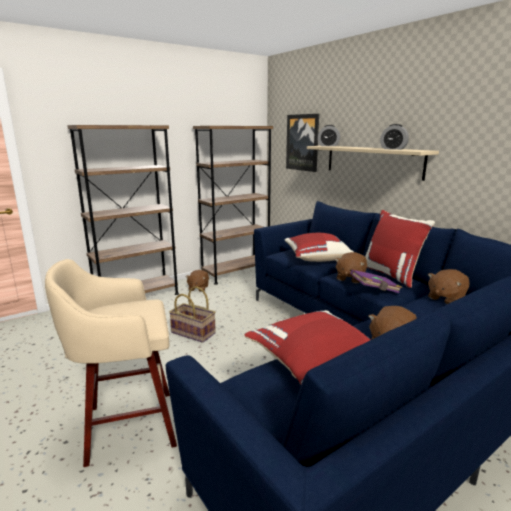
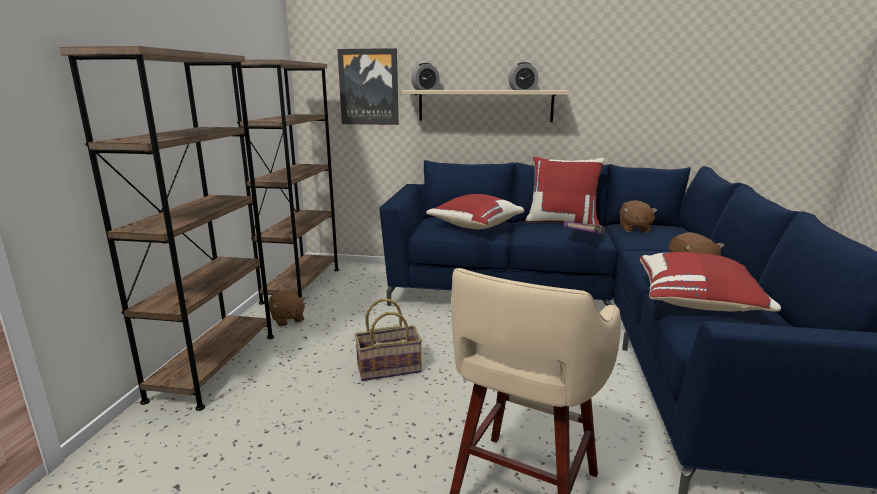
camera: 45 degrees left, 0 degrees up
brown plush toy [335,252,367,284] -> none

